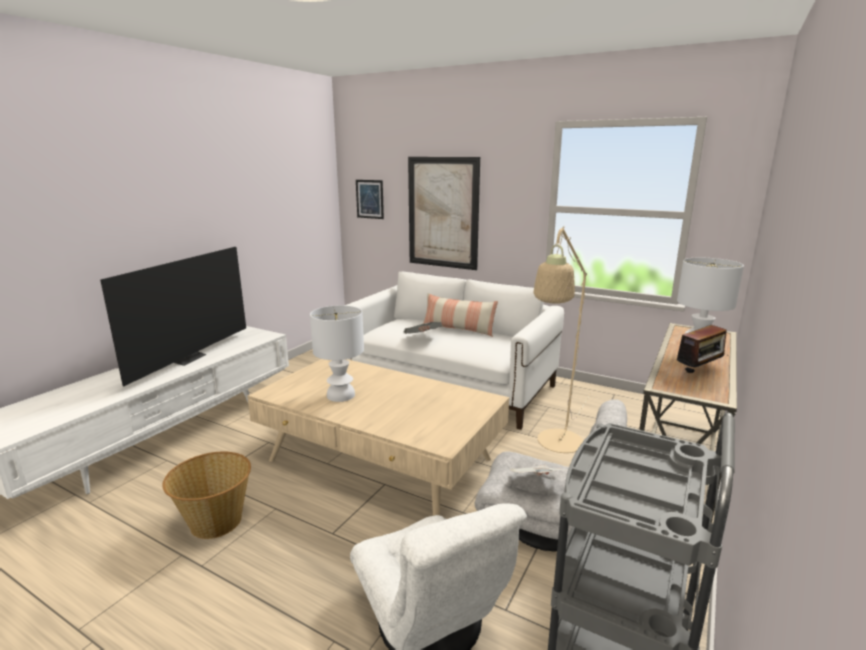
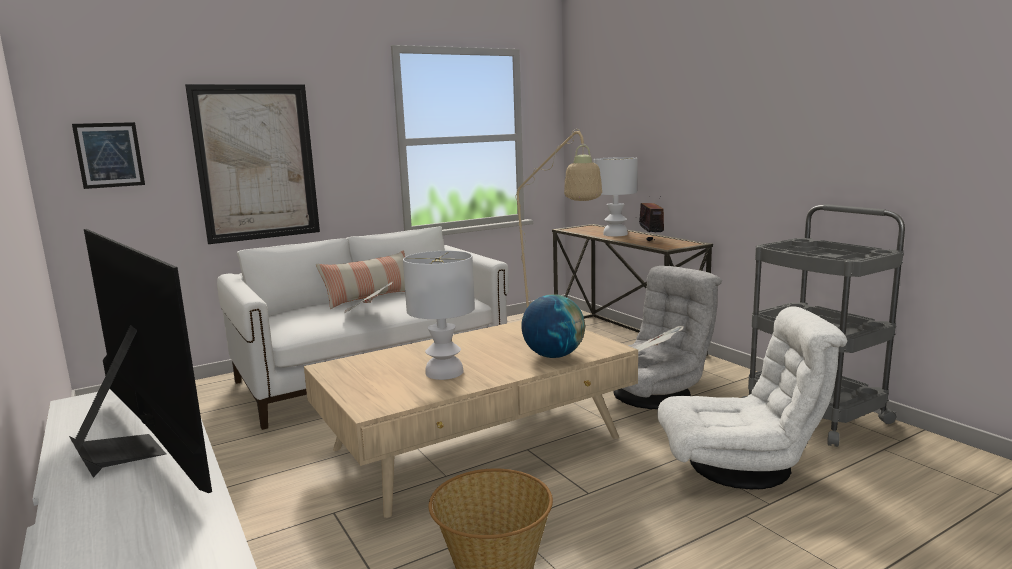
camera: 60 degrees left, 5 degrees down
none -> globe [521,294,585,358]

